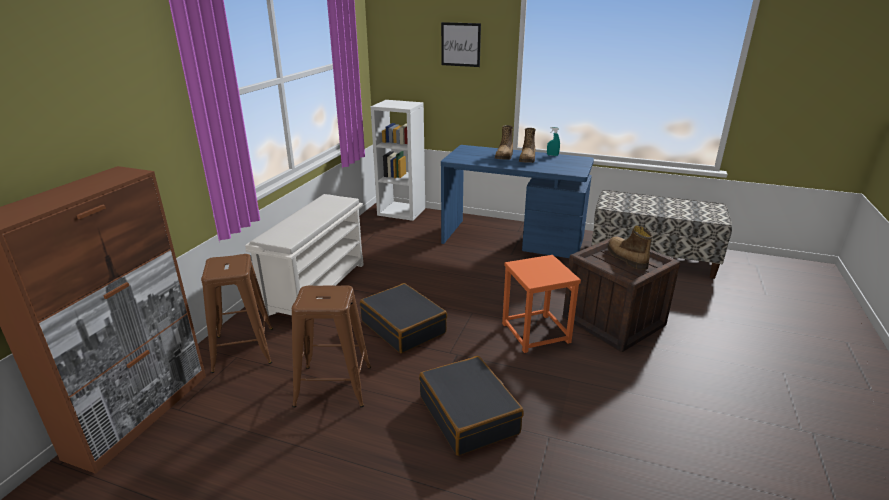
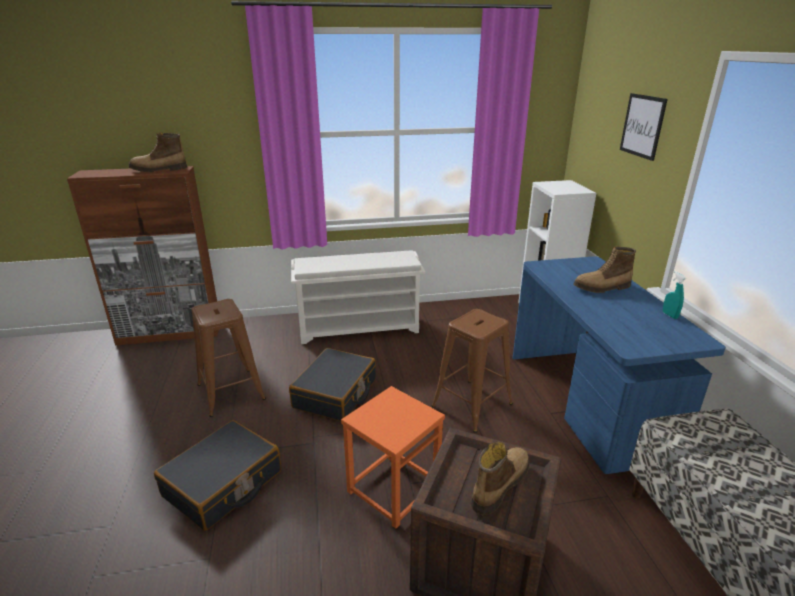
camera: 60 degrees right, 0 degrees up
brown stool [201,254,273,373] -> brown stool moved to [431,309,513,433]
boot [519,128,536,163] -> boot moved to [129,132,187,172]

